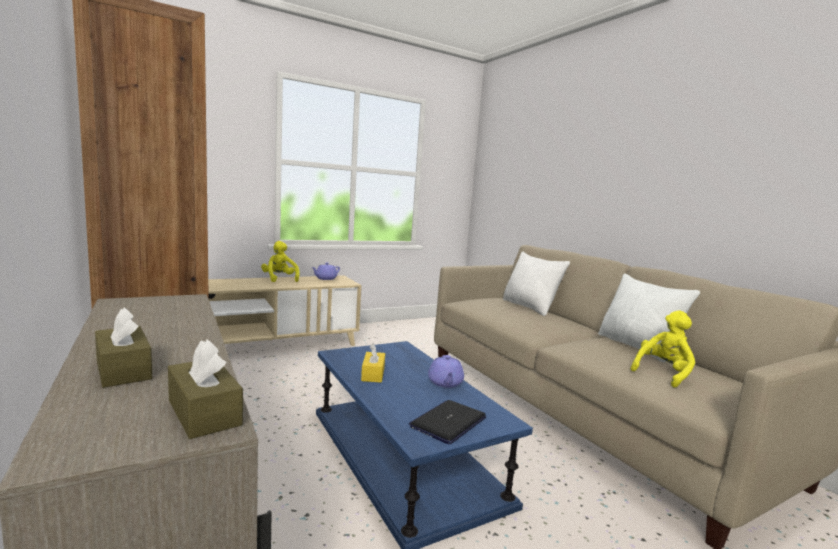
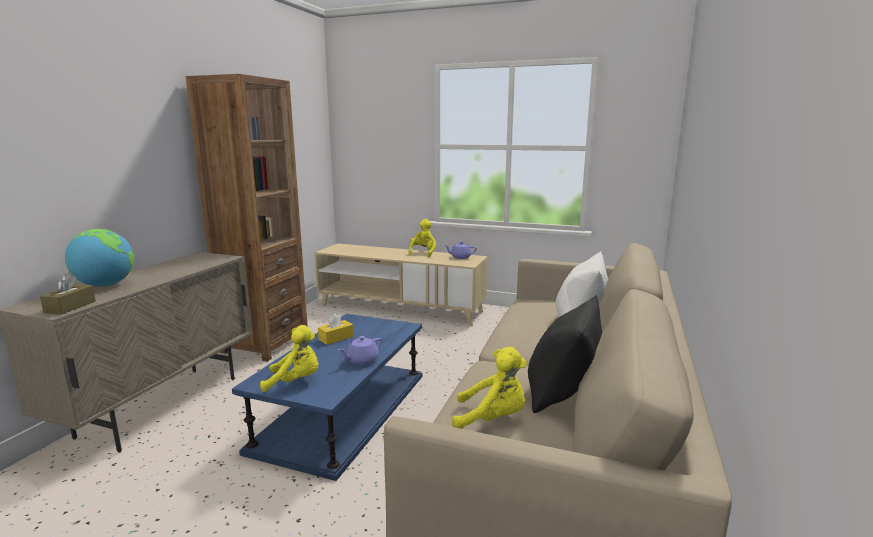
camera: 50 degrees right, 5 degrees up
brown tissue box [95,307,152,388] -> globe [65,229,134,287]
laptop [409,400,486,444] -> yellow plush toy [260,325,318,392]
white pillow [598,274,700,362] -> black pillow [528,295,602,413]

